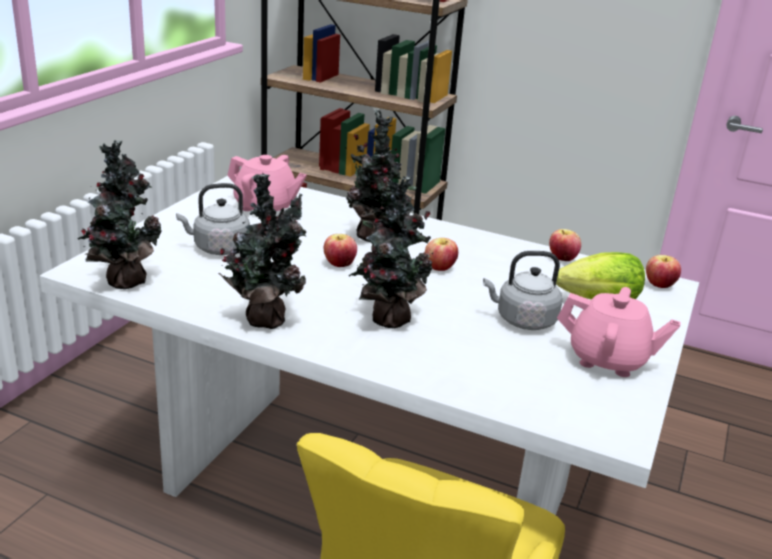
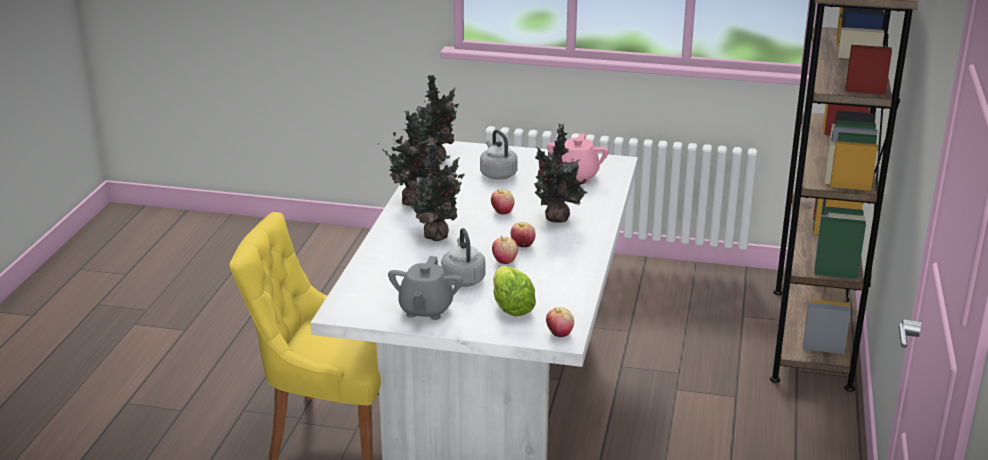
camera: 80 degrees right, 0 degrees up
apple [549,229,581,261] -> apple moved to [492,236,518,264]
pink teapot [557,287,681,377] -> grey teapot [388,256,463,320]

